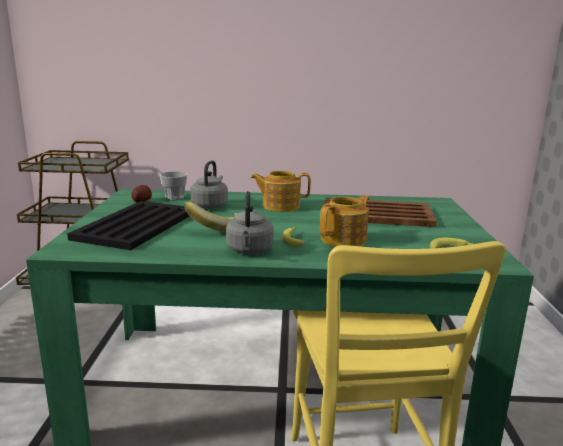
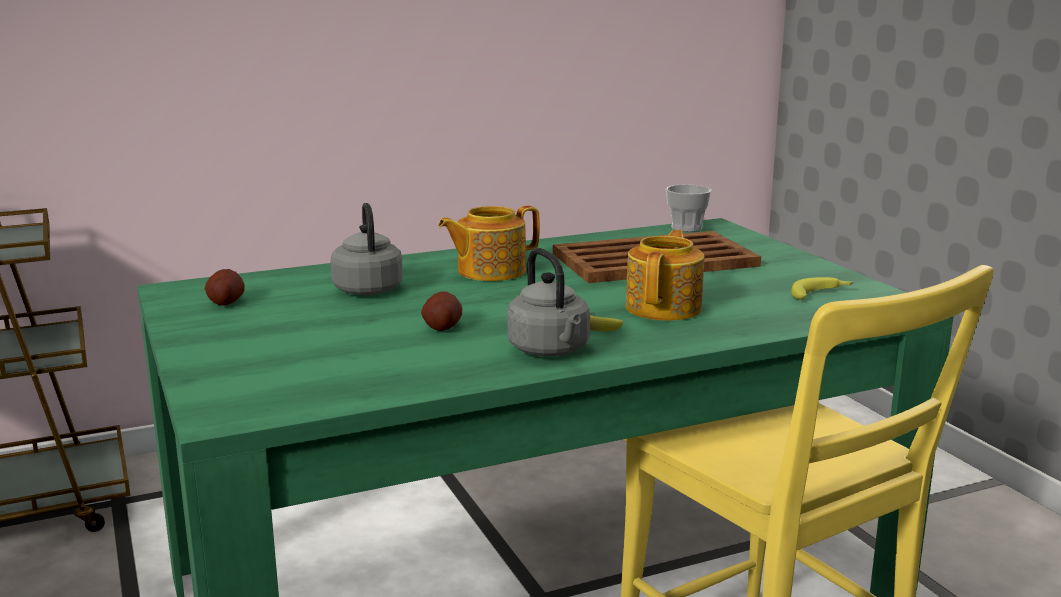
camera: 25 degrees left, 0 degrees up
black tray [67,201,190,250] -> none
cup [160,171,188,200] -> cup moved to [666,184,711,232]
banana [185,202,238,232] -> potato [421,291,462,331]

